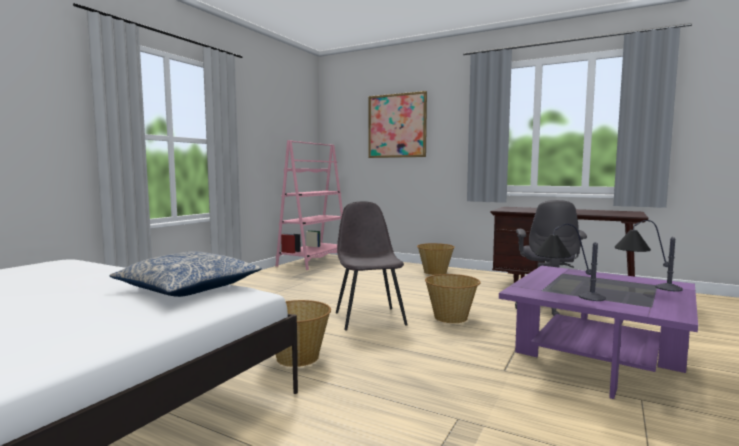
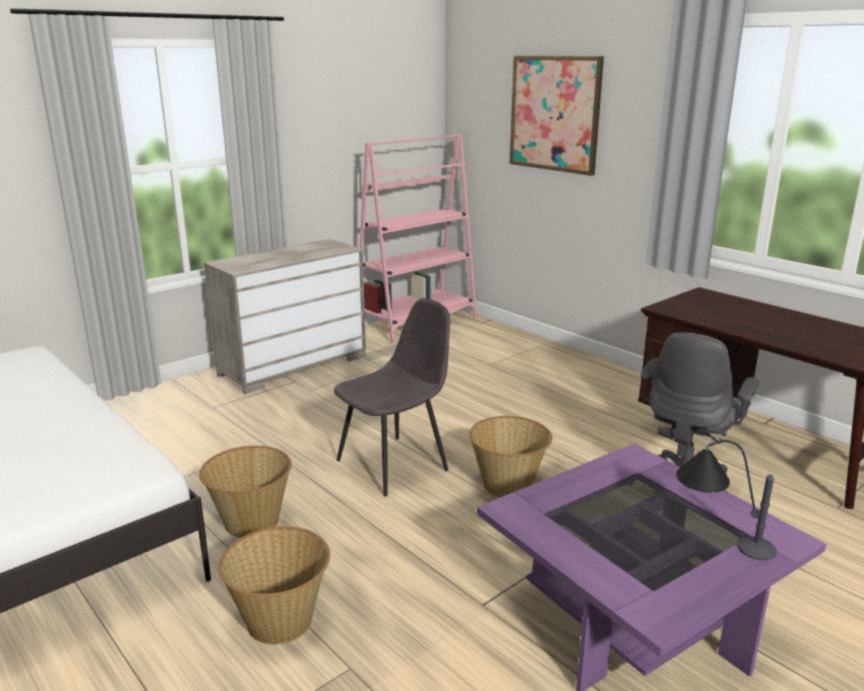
camera: 20 degrees right, 15 degrees up
pillow [109,251,262,297] -> none
grey chair [336,201,408,331] -> grey chair turned 45 degrees clockwise [334,298,450,497]
basket [417,243,455,275] -> basket moved to [218,526,330,645]
table lamp [535,224,606,301] -> none
none -> beige dresser [204,239,366,394]

